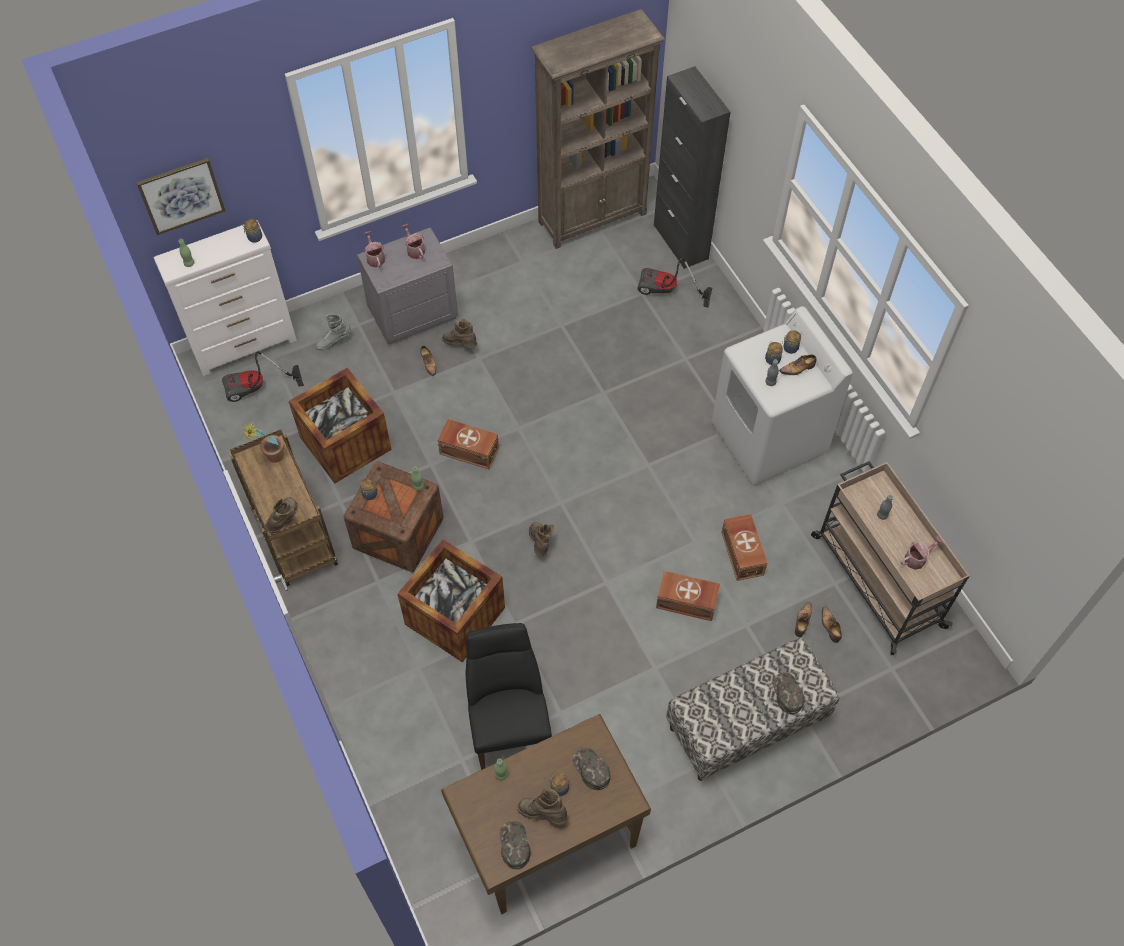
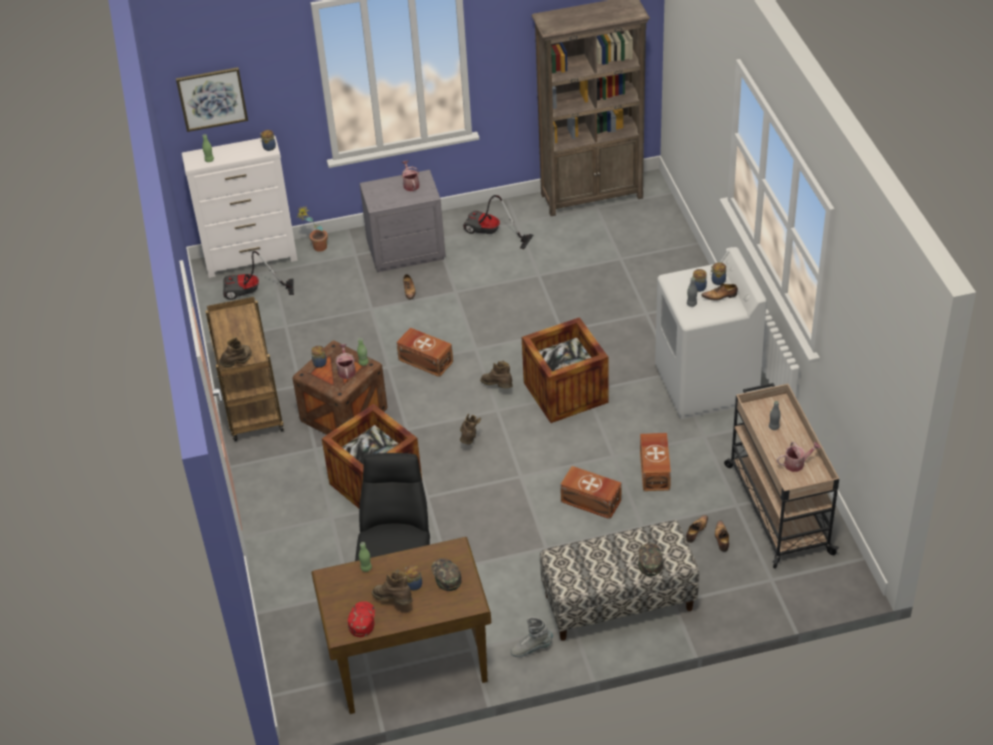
camera: 15 degrees right, 15 degrees down
potted plant [242,421,284,463] -> potted plant moved to [297,205,328,252]
crate [289,368,392,483] -> crate moved to [522,317,608,423]
grey boot [316,314,351,350] -> grey boot moved to [510,617,553,657]
watering can [363,231,385,268] -> watering can moved to [335,344,356,379]
brown boot [442,319,477,348] -> brown boot moved to [480,361,513,388]
green cap [500,821,531,869] -> red cap [348,601,375,637]
vacuum cleaner [638,258,712,308] -> vacuum cleaner moved to [463,195,533,249]
black cabinet [654,66,731,269] -> none

